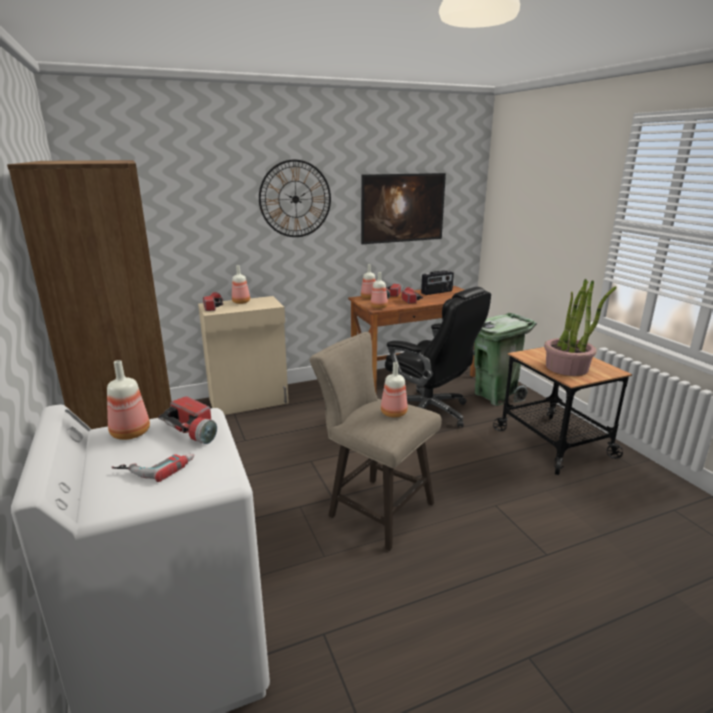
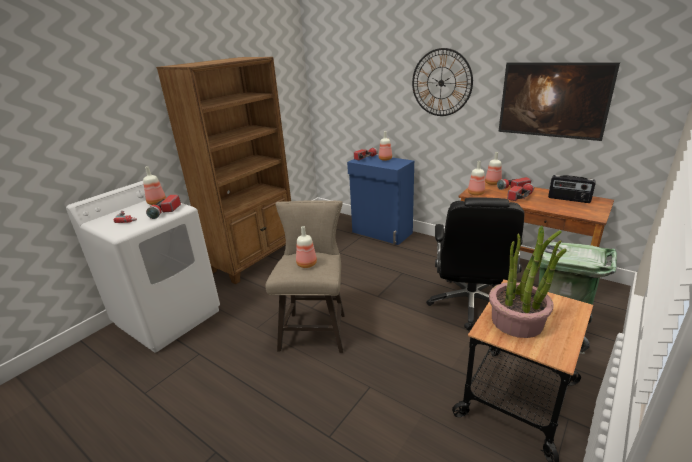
camera: 60 degrees right, 5 degrees up
beige cabinet [198,296,289,415] -> blue cabinet [347,155,414,245]

